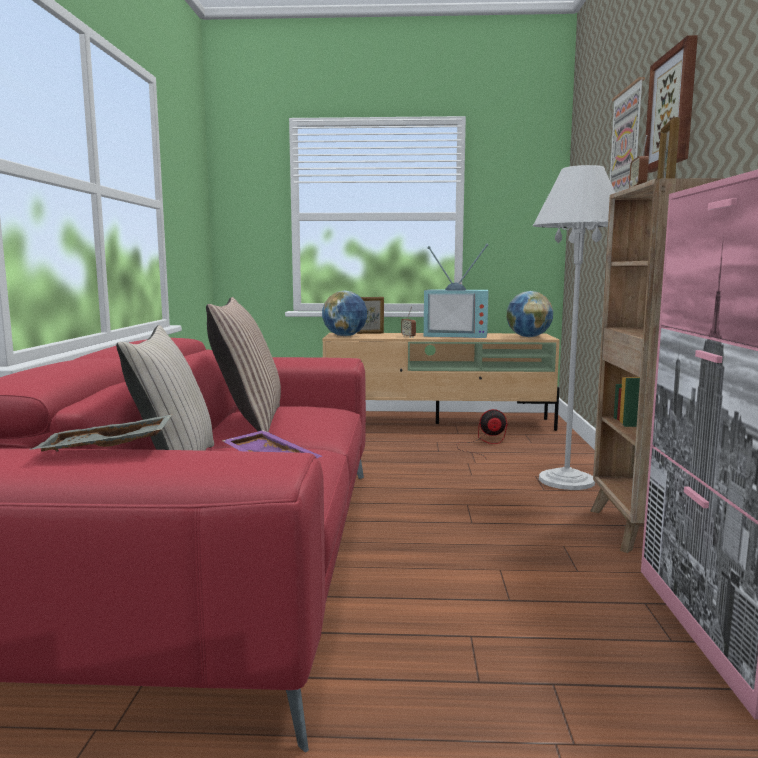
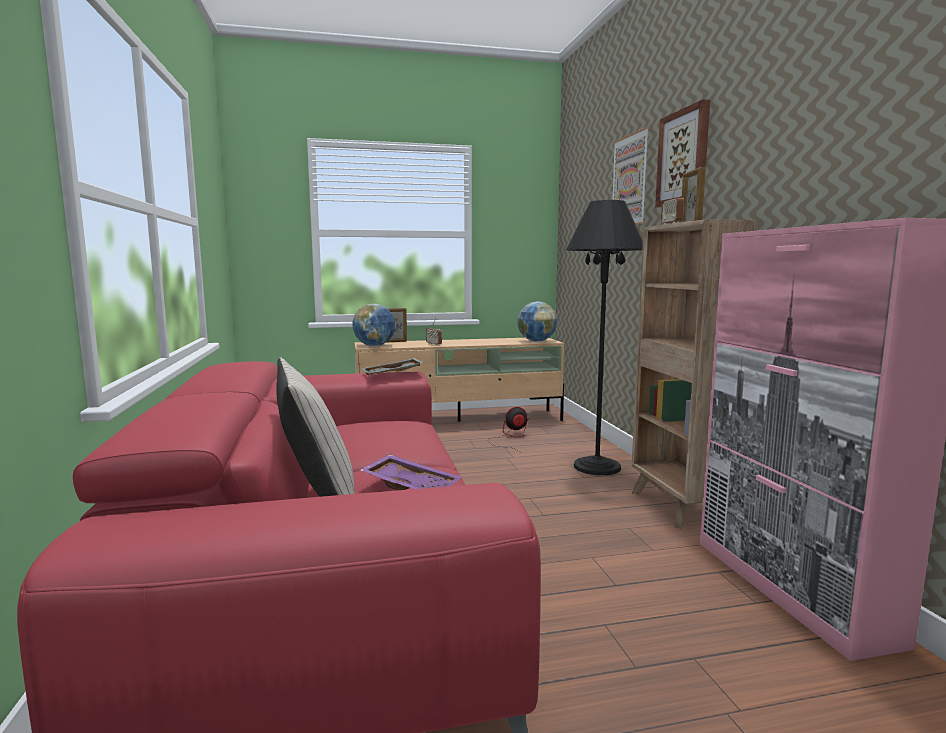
camera: 15 degrees left, 0 degrees up
grey tray [30,414,173,452] -> grey tray moved to [362,358,423,375]
pillow [206,297,281,432] -> none
television [424,244,489,338] -> none
white floor lamp [533,165,615,490] -> black floor lamp [566,200,643,475]

